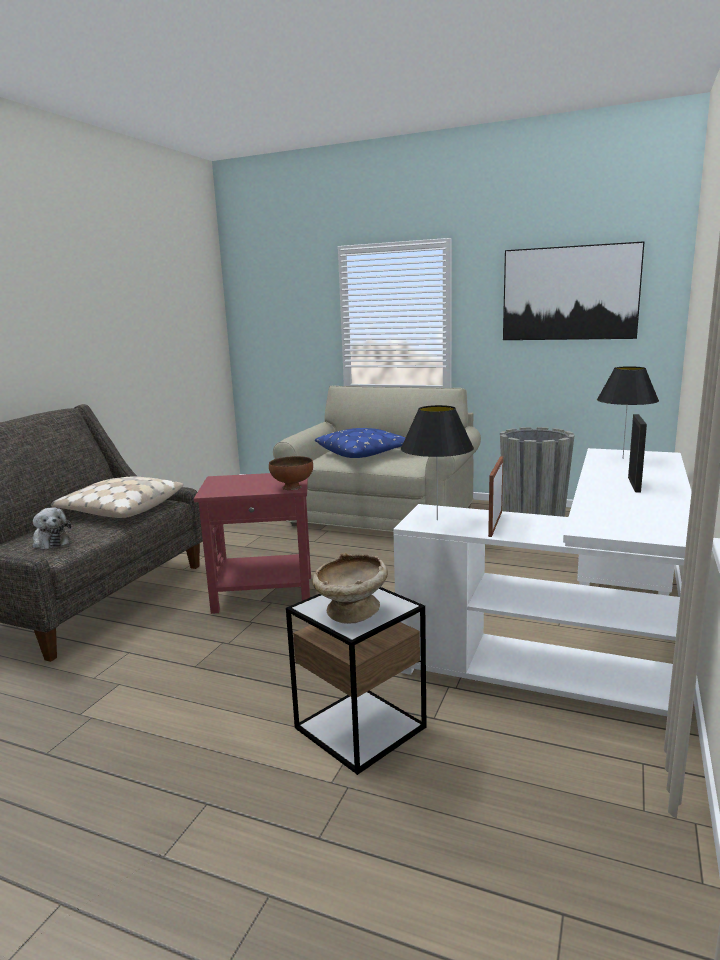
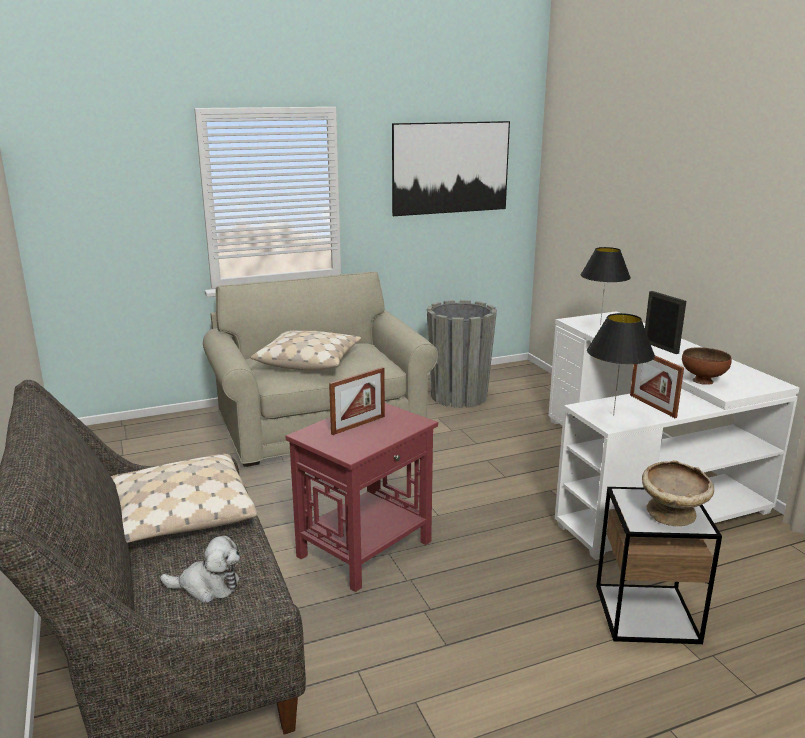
camera: 45 degrees left, 5 degrees up
brown bowl [269,456,313,490] -> brown bowl moved to [682,347,732,385]
blue pillow [315,428,405,458] -> beige pillow [251,331,361,371]
none -> picture frame [329,367,385,435]

